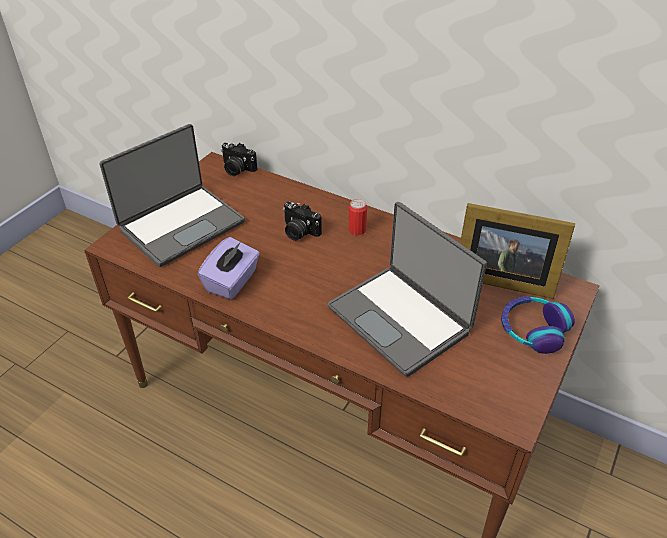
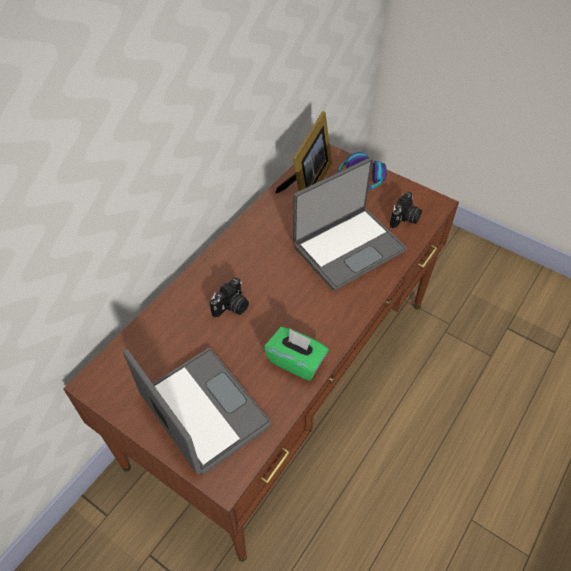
camera: 85 degrees left, 10 degrees up
purple tissue box [198,237,260,300] -> green tissue box [264,327,329,381]
camera [221,143,257,176] -> camera moved to [390,192,422,229]
can [349,199,367,235] -> none

